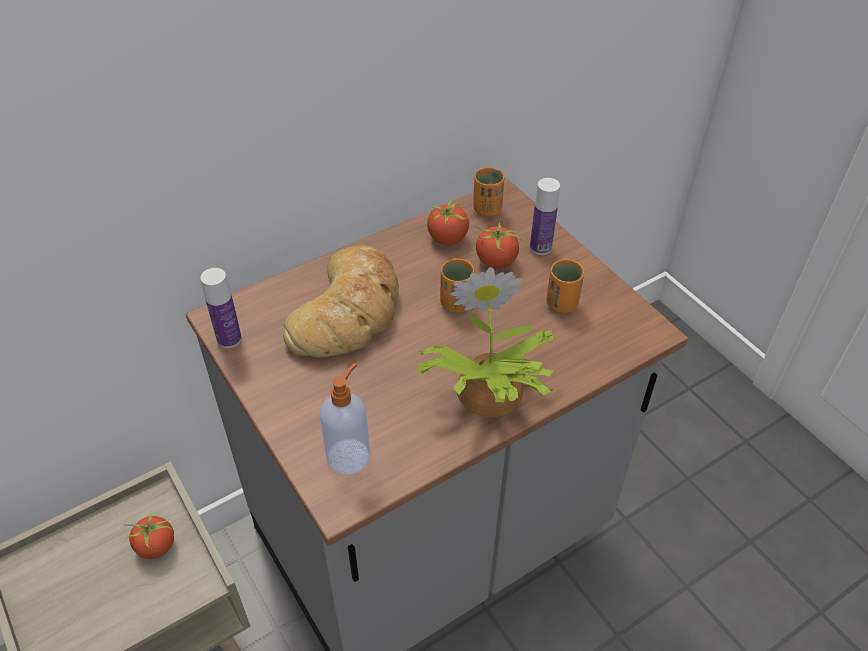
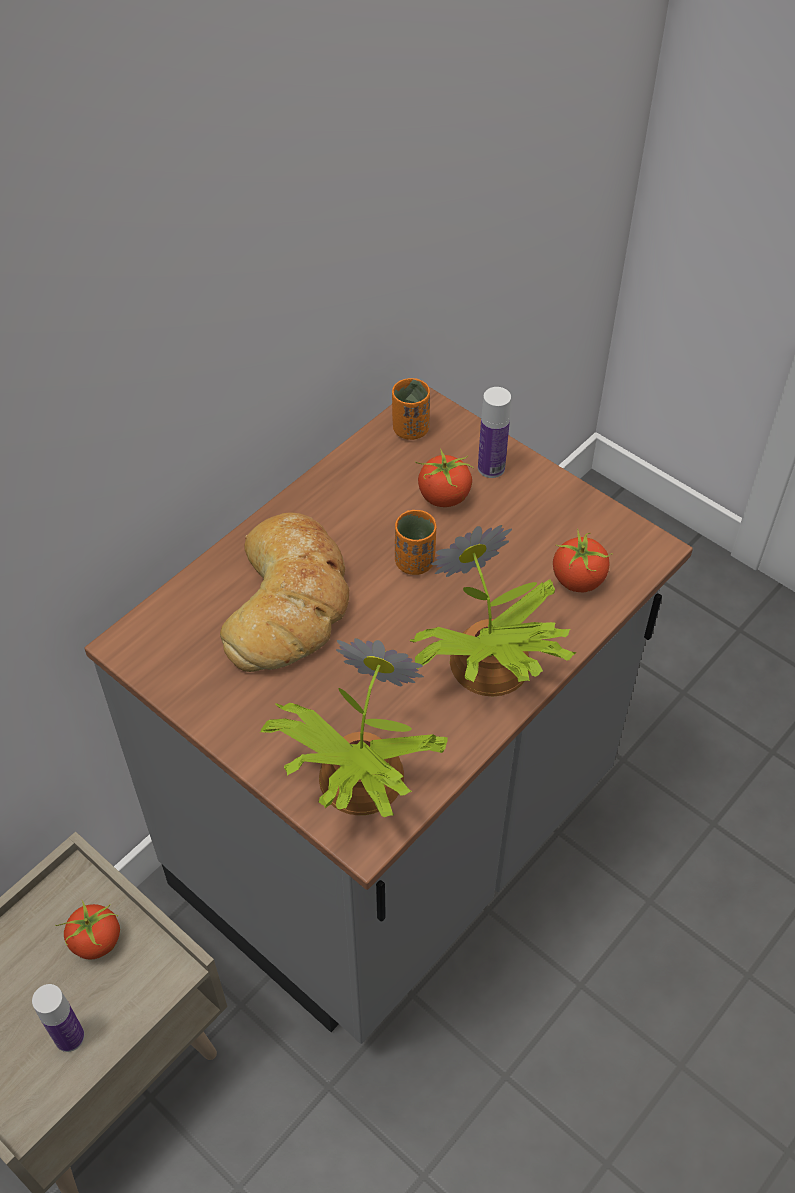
camera: 15 degrees left, 5 degrees up
bottle [200,268,242,348] -> bottle moved to [32,984,85,1052]
soap dispenser [320,363,370,474] -> potted plant [260,638,448,817]
tomato [427,198,469,245] -> tomato moved to [553,529,613,592]
orange cup [547,259,584,313] -> none

